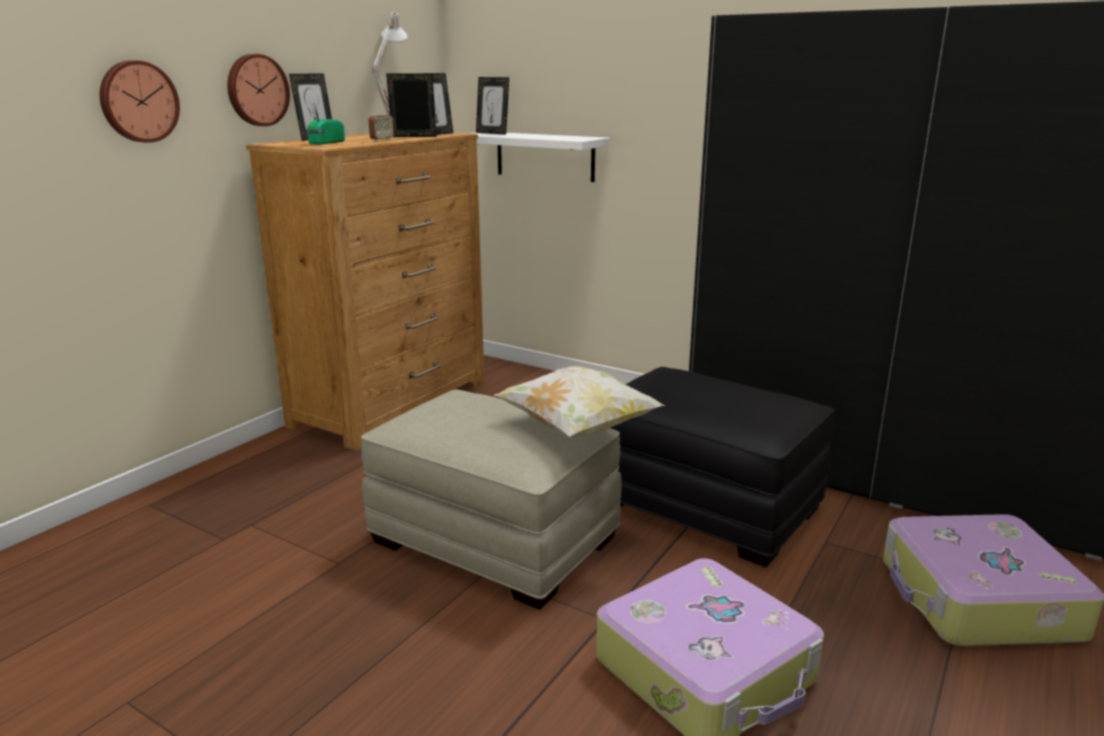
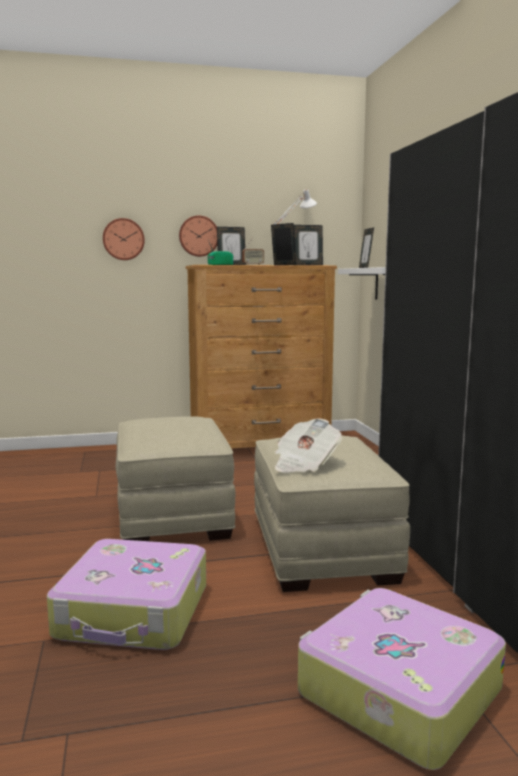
camera: 45 degrees right, 10 degrees down
pillow [494,366,665,437] -> none
black ottoman [611,367,835,567] -> beige ottoman [254,435,410,592]
none -> newspaper [275,418,342,473]

